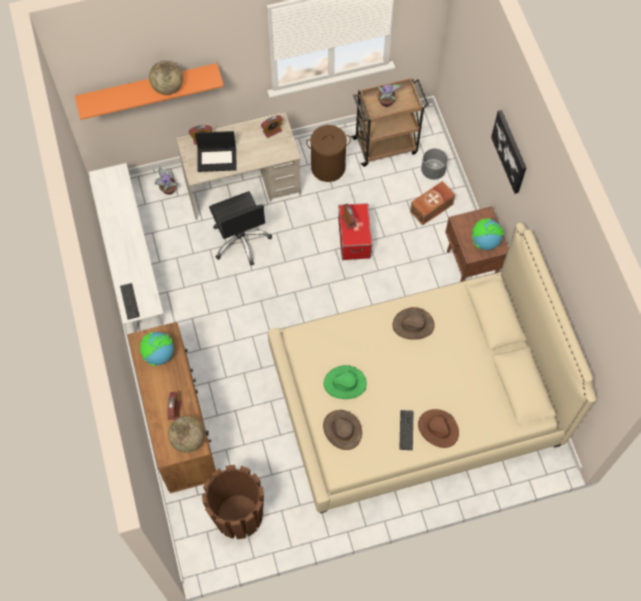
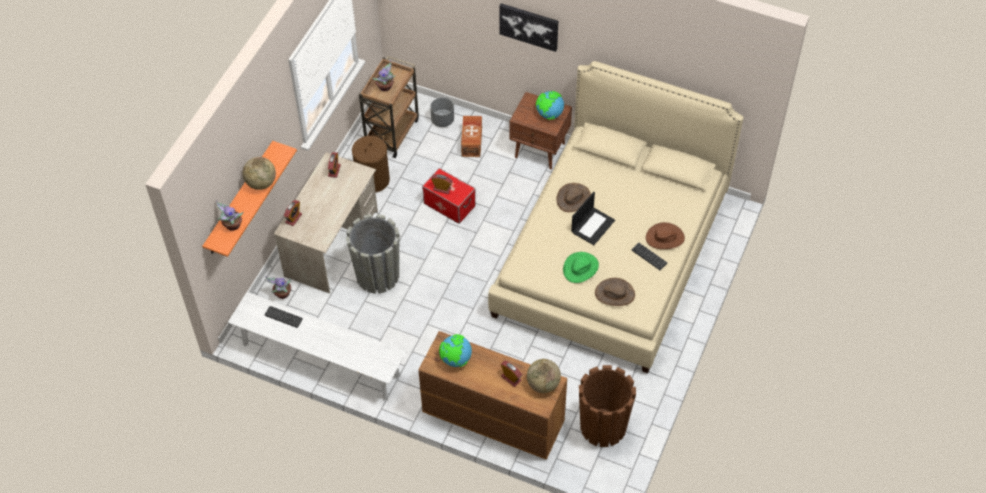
camera: 50 degrees left, 10 degrees down
keyboard [120,283,140,320] -> keyboard moved to [264,306,303,328]
laptop [195,131,237,172] -> laptop moved to [571,192,615,245]
black office chair [209,191,272,266] -> grey planter [346,214,399,294]
none -> potted plant [216,200,244,231]

